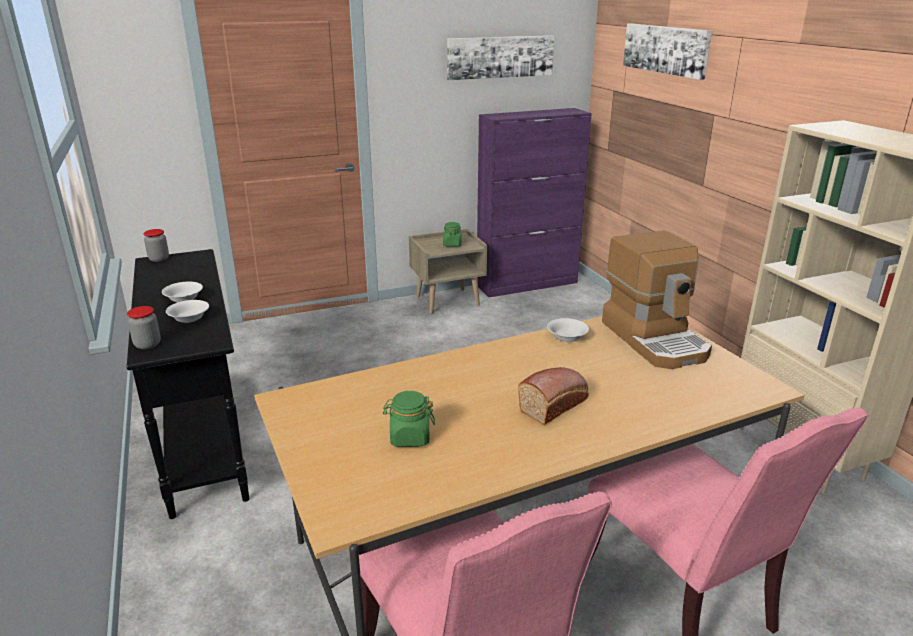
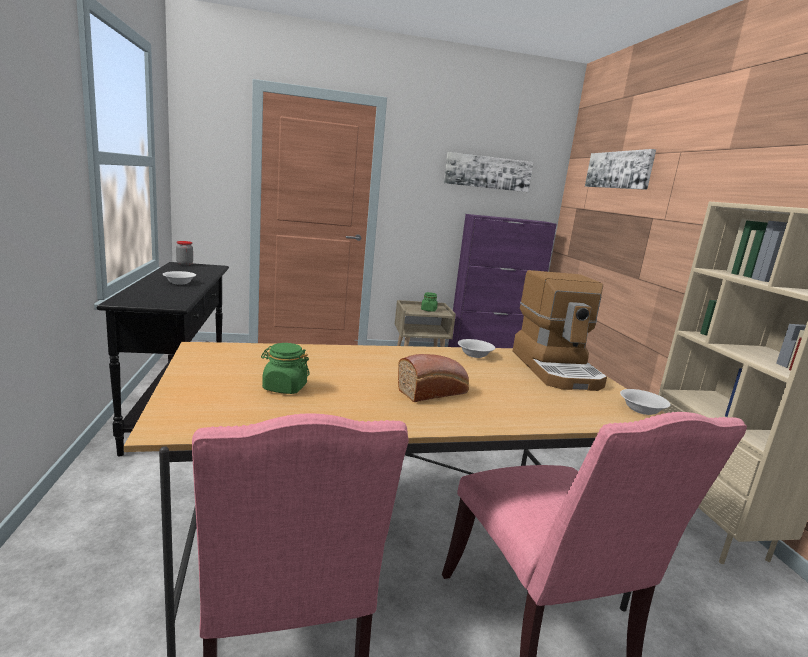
camera: 10 degrees right, 10 degrees down
jar [127,306,161,349] -> none
white bowl [166,300,209,323] -> white bowl moved to [620,389,670,415]

